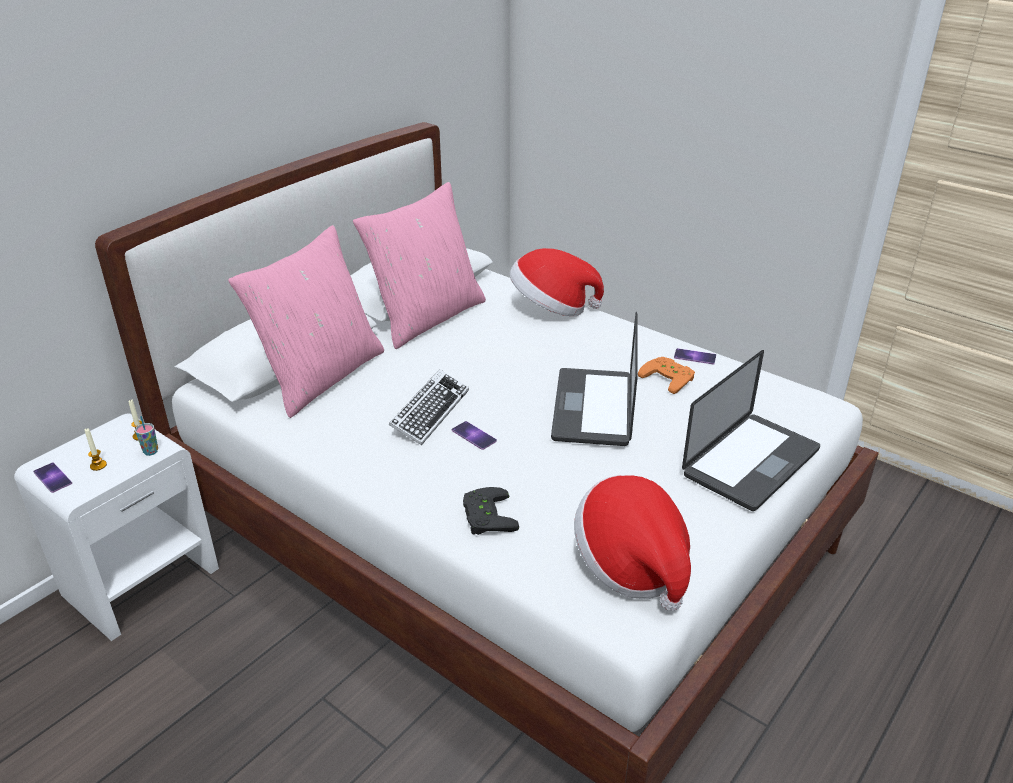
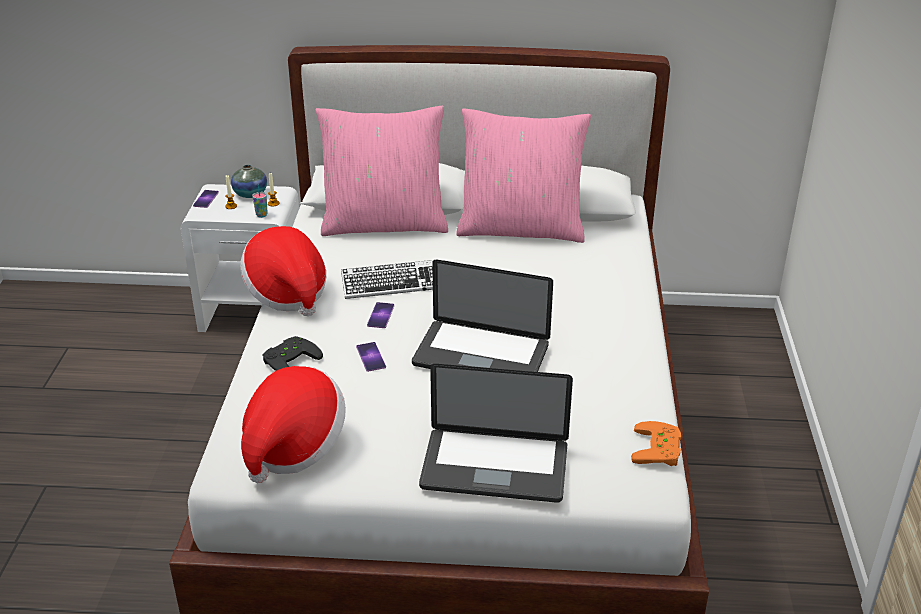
camera: 55 degrees right, 0 degrees up
hat [510,248,604,316] -> hat moved to [240,226,326,316]
laptop [551,312,638,446] -> laptop turned 135 degrees counterclockwise [412,259,553,372]
orange game controller [638,357,695,394] -> orange game controller moved to [631,421,681,466]
phone [674,348,716,364] -> phone moved to [356,342,386,372]
none -> vase [231,165,267,198]

